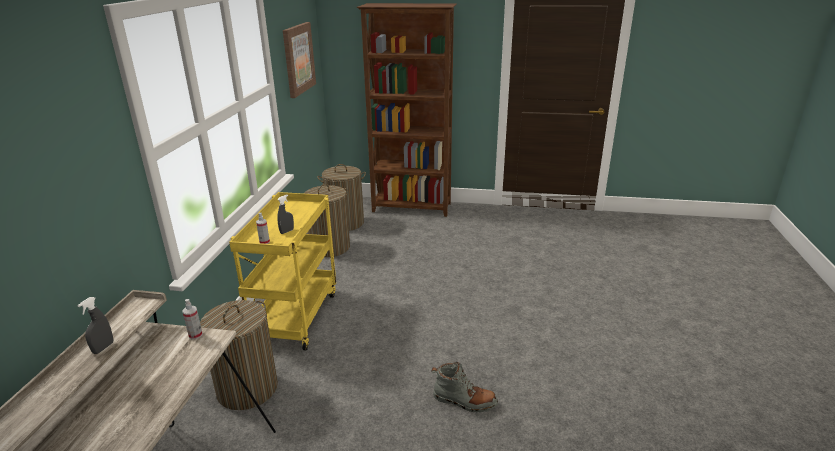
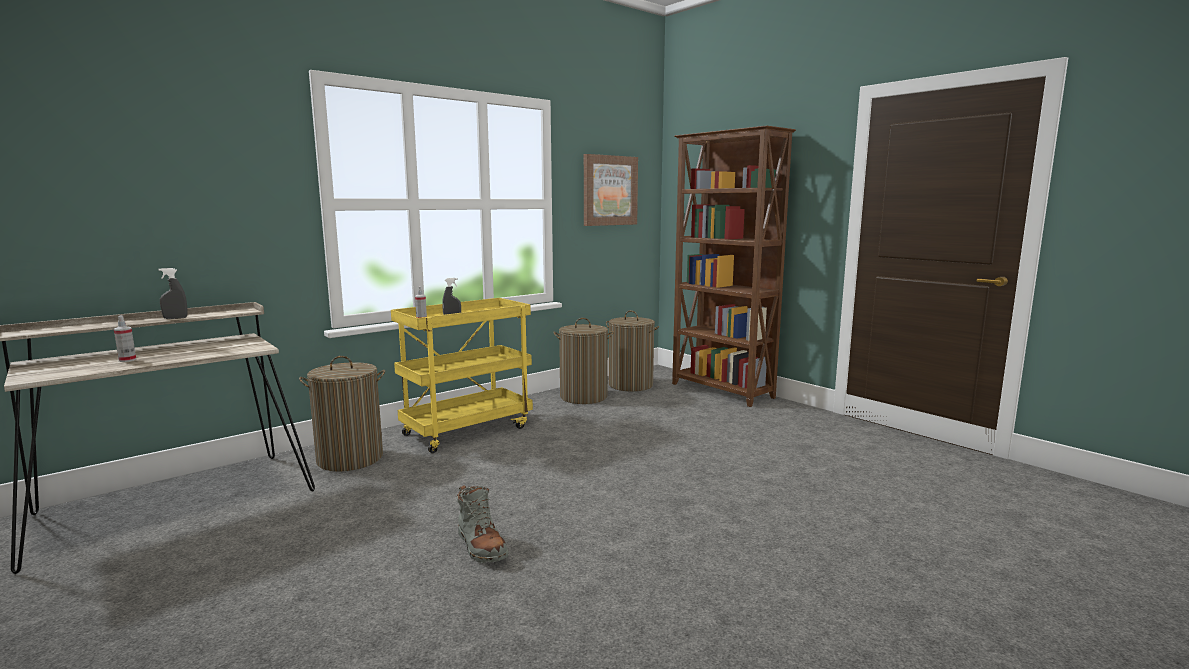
camera: 40 degrees right, 15 degrees down
spray bottle [182,299,203,339] -> spray bottle moved to [114,316,136,362]

